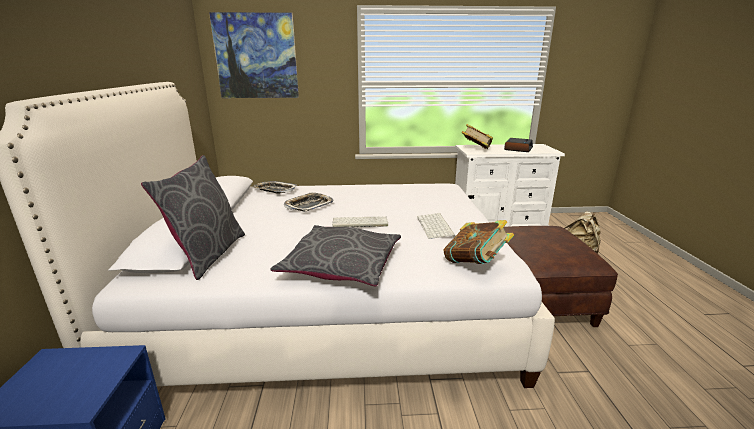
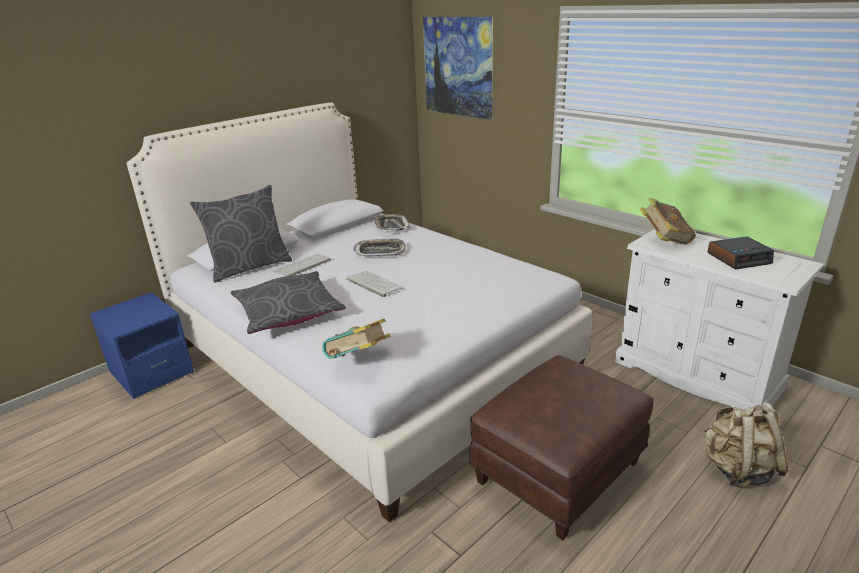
camera: 50 degrees right, 5 degrees up
keyboard [417,213,456,239] -> keyboard moved to [273,254,331,277]

